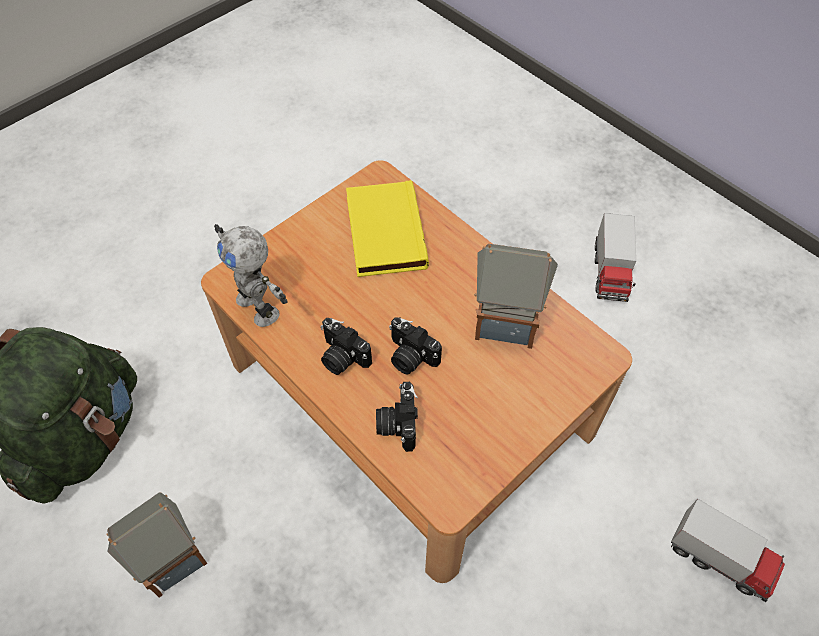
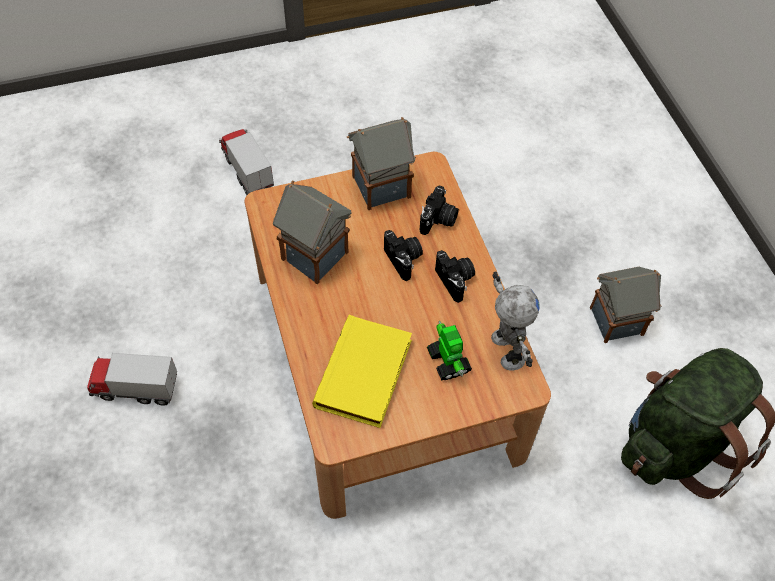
camera: 155 degrees left, 0 degrees up
toy truck [595,213,636,302] -> toy truck turned 120 degrees counterclockwise [87,353,177,406]
none -> toy house [347,117,416,210]
none -> toy robot [427,321,472,381]

